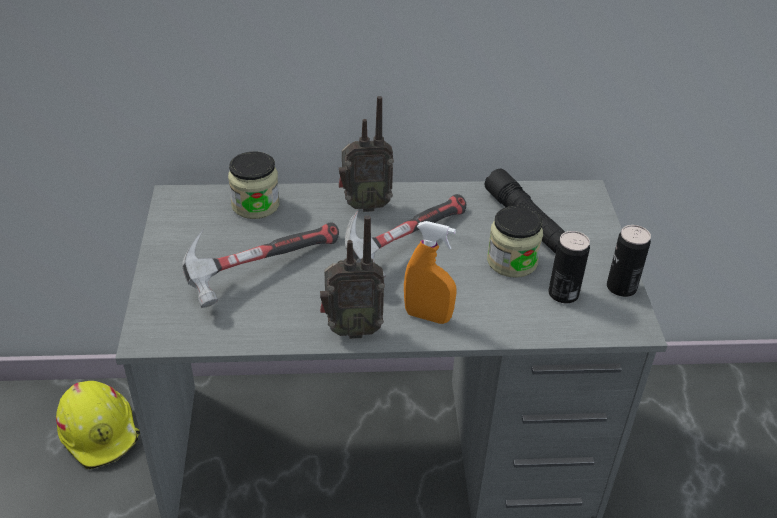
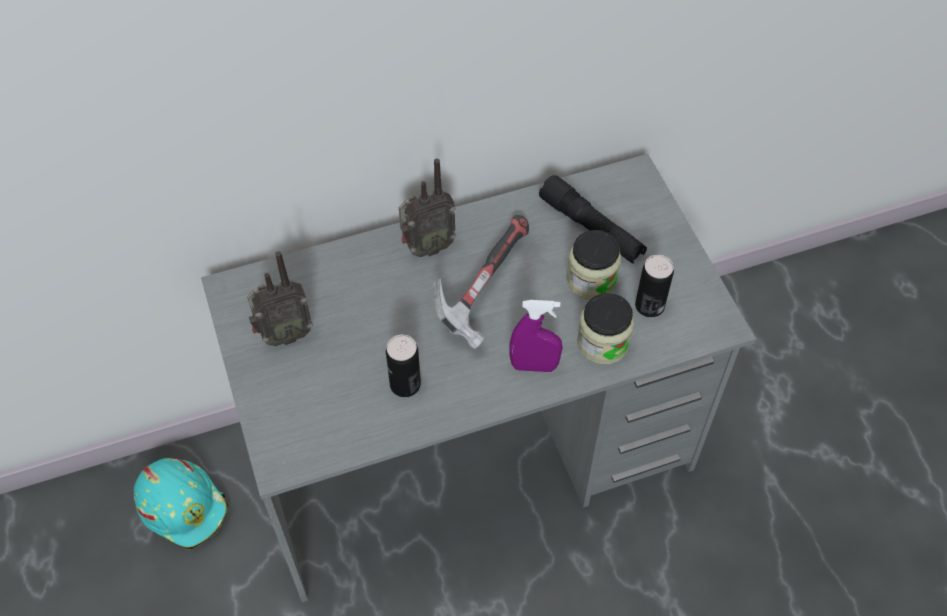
camera: 15 degrees left, 15 degrees up
yellow hard hat [56,381,140,470] -> turquoise hard hat [134,458,228,549]
hammer [182,223,339,308] -> none
jar [228,152,280,219] -> jar moved to [577,293,634,364]
radio [320,215,385,339] -> radio moved to [247,251,313,346]
orange spray bottle [404,221,457,324] -> purple spray bottle [510,300,563,372]
can [607,225,651,297] -> can moved to [386,335,421,397]

